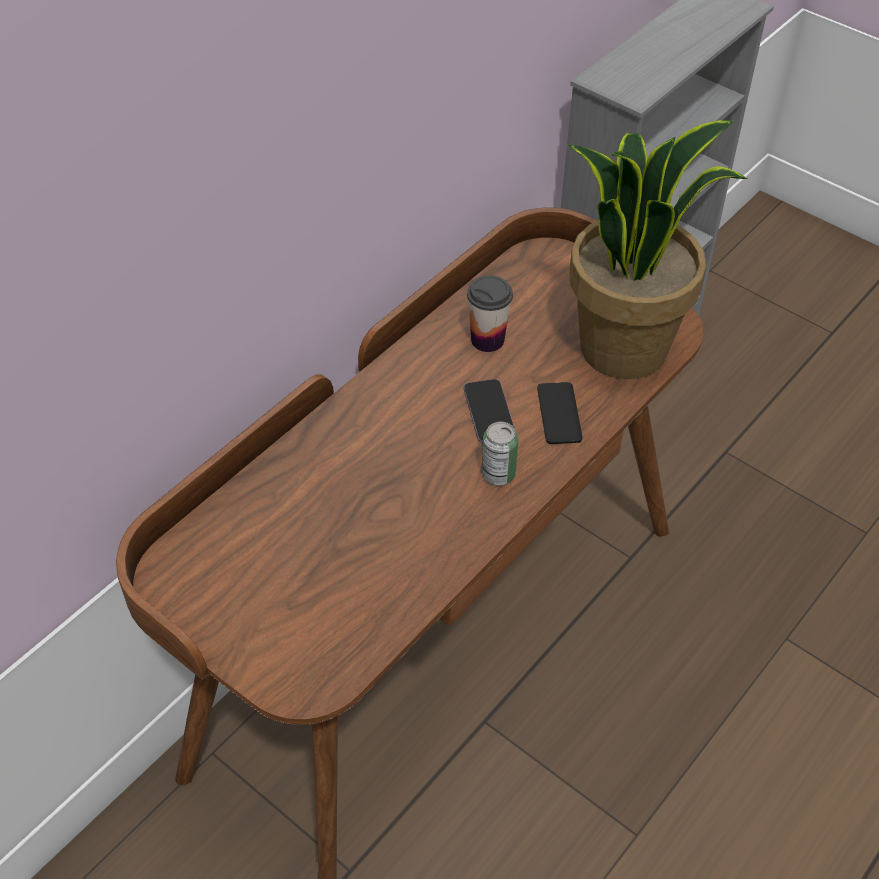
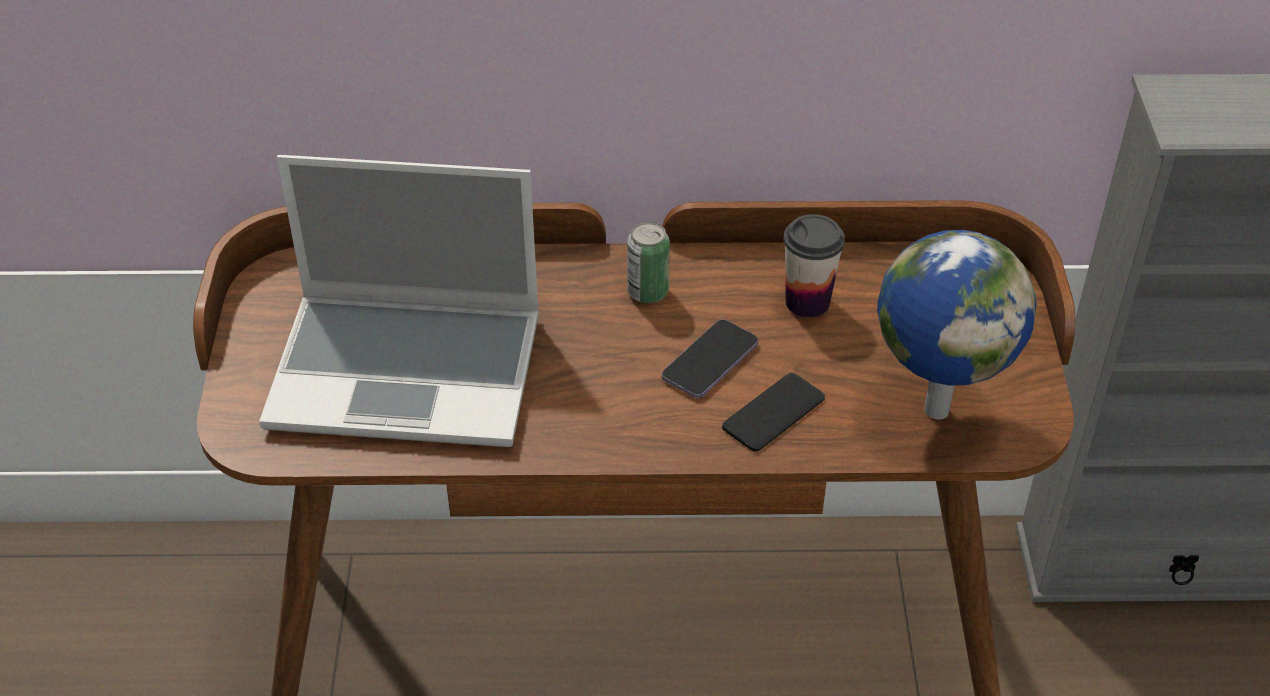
camera: 50 degrees right, 5 degrees down
can [482,421,518,485] -> can moved to [627,222,670,303]
potted plant [568,120,748,379] -> globe [877,230,1036,419]
none -> laptop [259,155,539,447]

